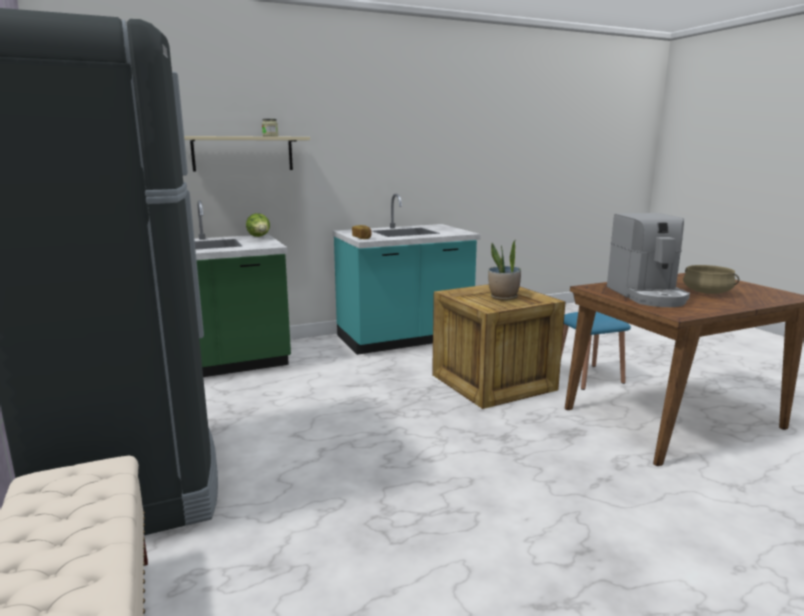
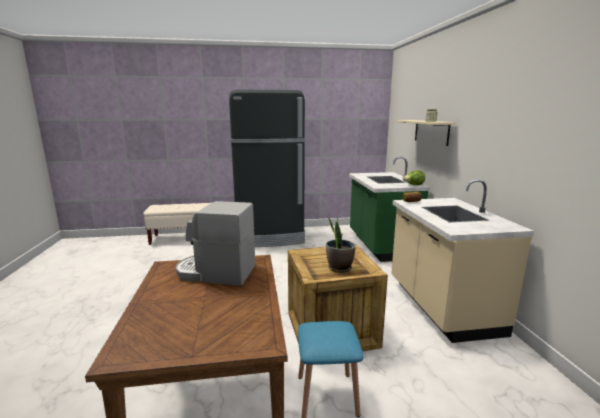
camera: 105 degrees right, 0 degrees up
turquoise counter [332,194,481,355] -> beige counter [391,179,534,343]
beige cooking pot [683,265,739,294] -> none

